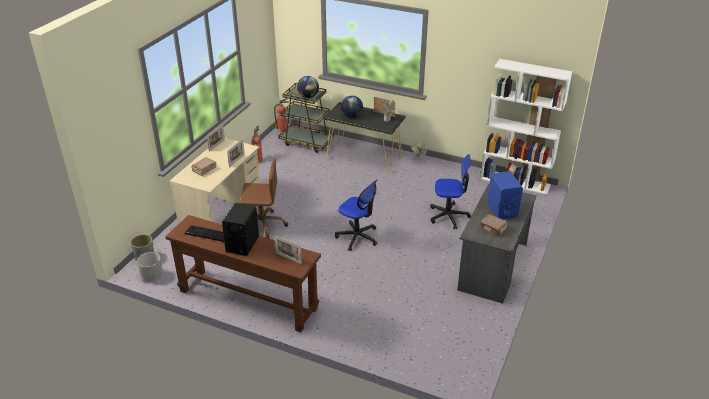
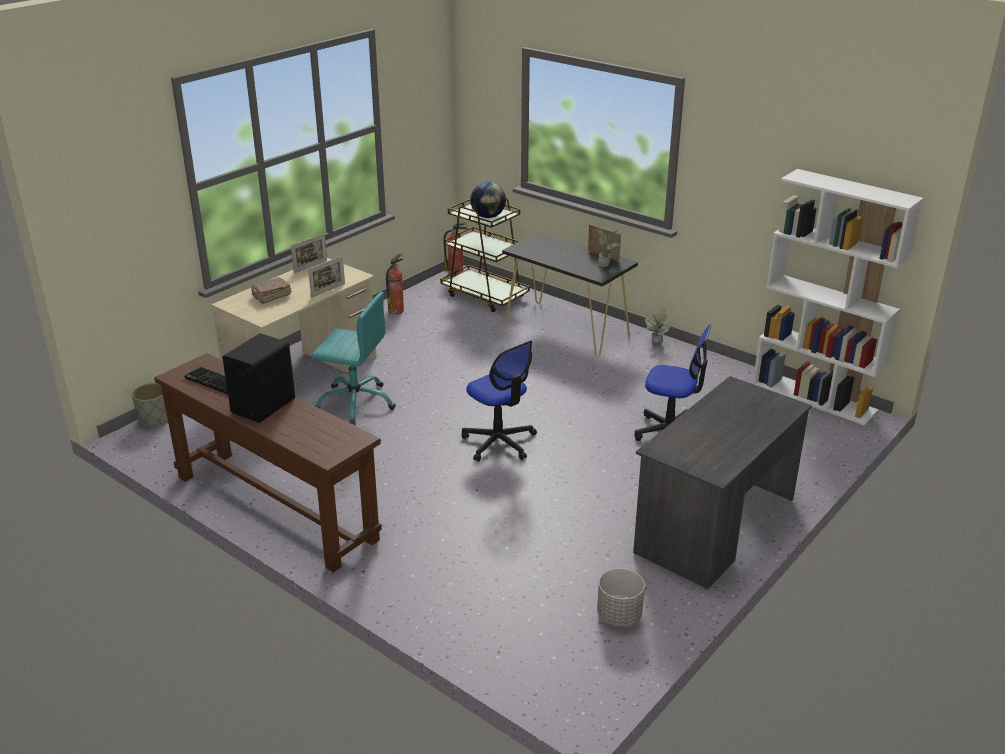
camera: 15 degrees right, 5 degrees down
grey planter [137,252,163,280] -> grey planter moved to [597,568,645,627]
brown office chair [240,159,288,239] -> turquoise office chair [312,292,396,425]
picture frame [274,235,302,264] -> none
globe [341,95,363,118] -> none
brown book [480,214,508,236] -> none
blue speaker [487,171,523,219] -> none

